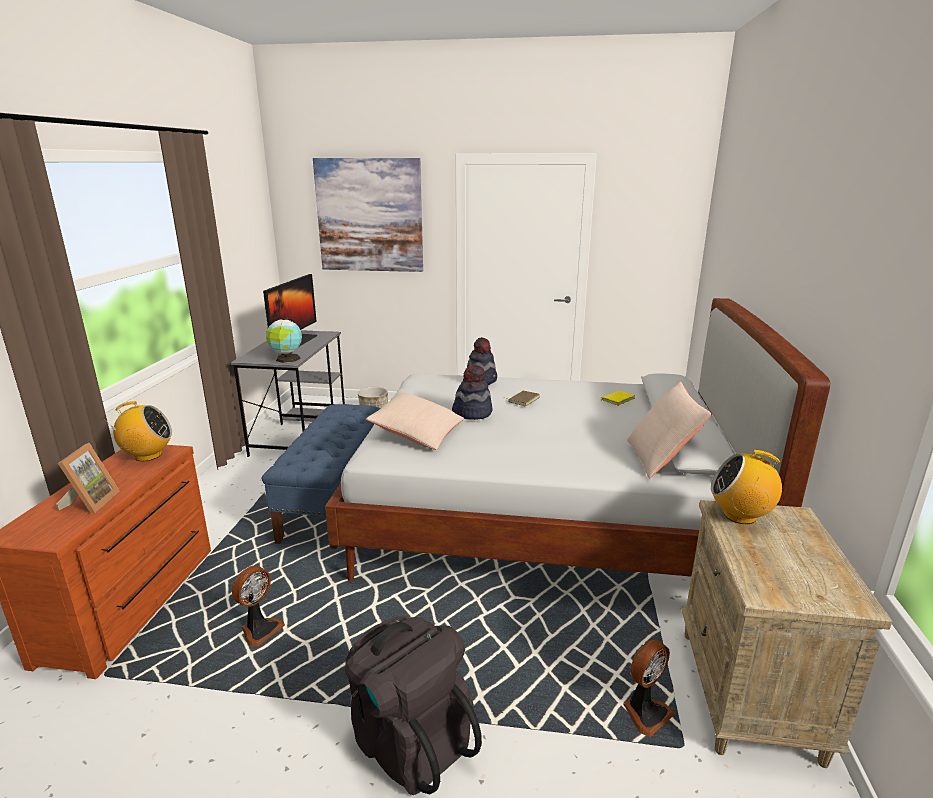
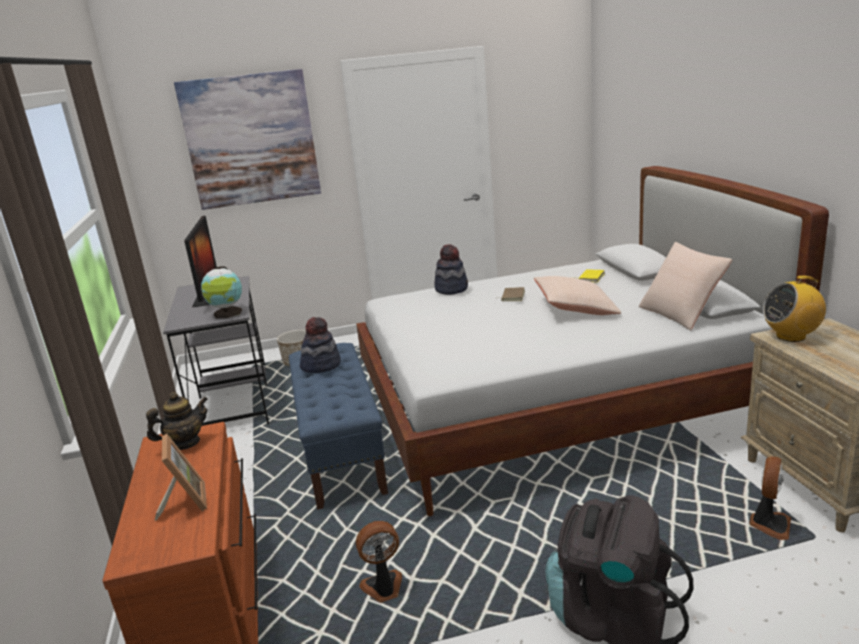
camera: 20 degrees left, 0 degrees up
radio [104,401,172,461] -> teapot [146,392,208,450]
fan [232,565,285,647] -> fan turned 120 degrees counterclockwise [356,521,402,603]
beige pillow [366,392,464,450] -> beige pillow moved to [534,276,621,315]
hat [452,364,492,420] -> hat moved to [300,317,341,373]

